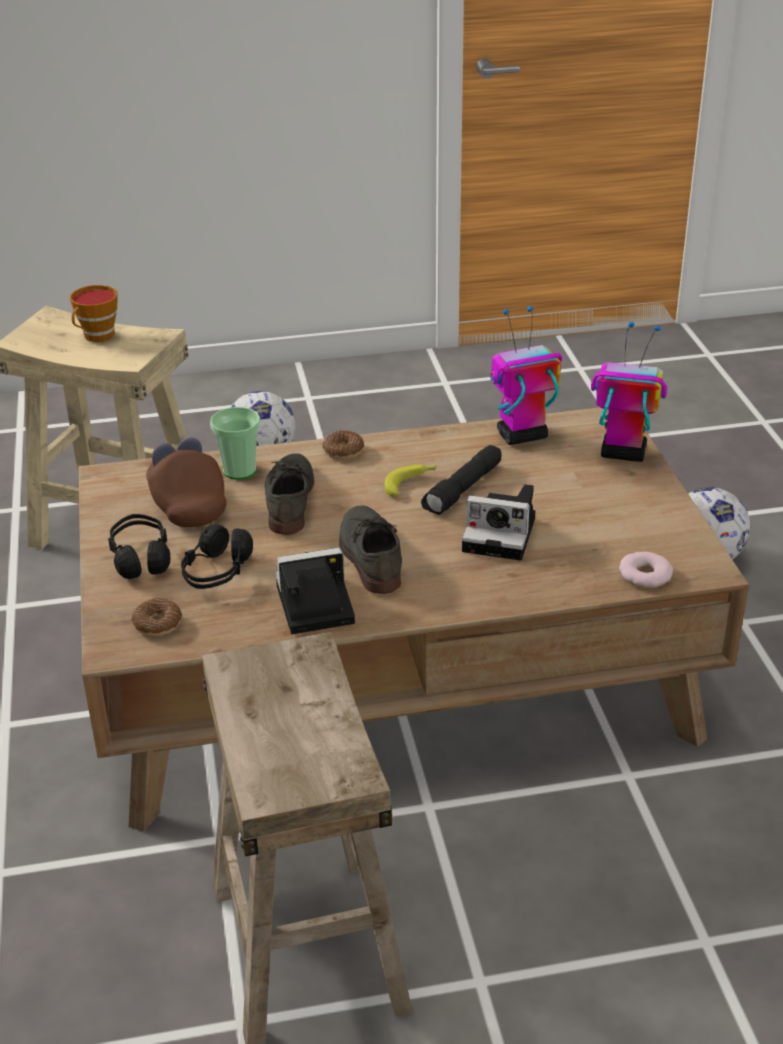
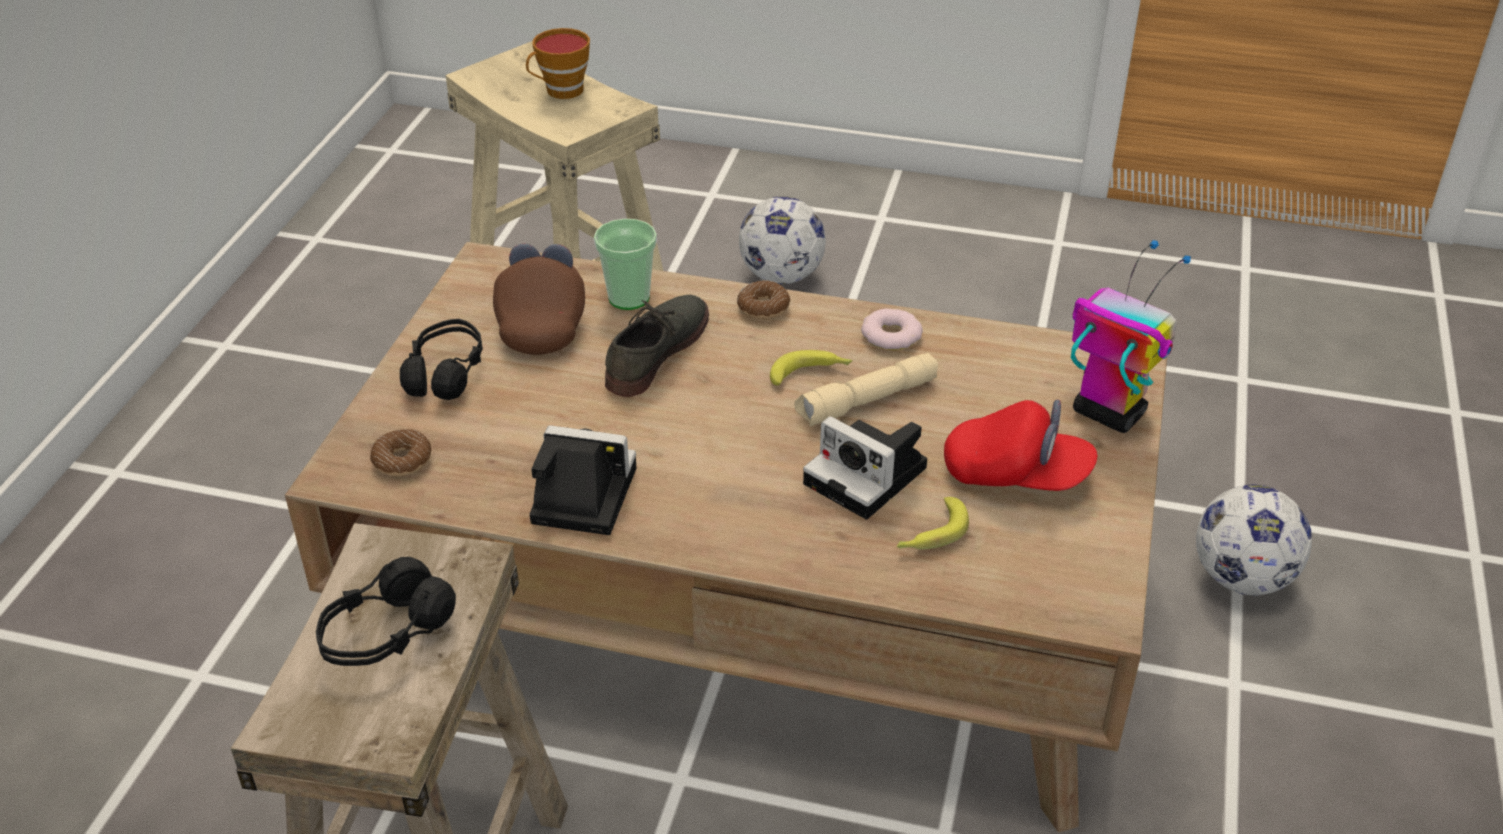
camera: 25 degrees right, 5 degrees up
black headphones [181,524,253,589] -> black headphones moved to [316,557,456,666]
grey shoe [339,505,402,594] -> none
black flashlight [421,445,501,515] -> beige flashlight [794,353,938,427]
toy robot [490,306,562,445] -> none
donut [619,552,673,588] -> donut moved to [861,309,923,350]
none -> banana [897,497,969,550]
none -> red cap [944,400,1098,491]

